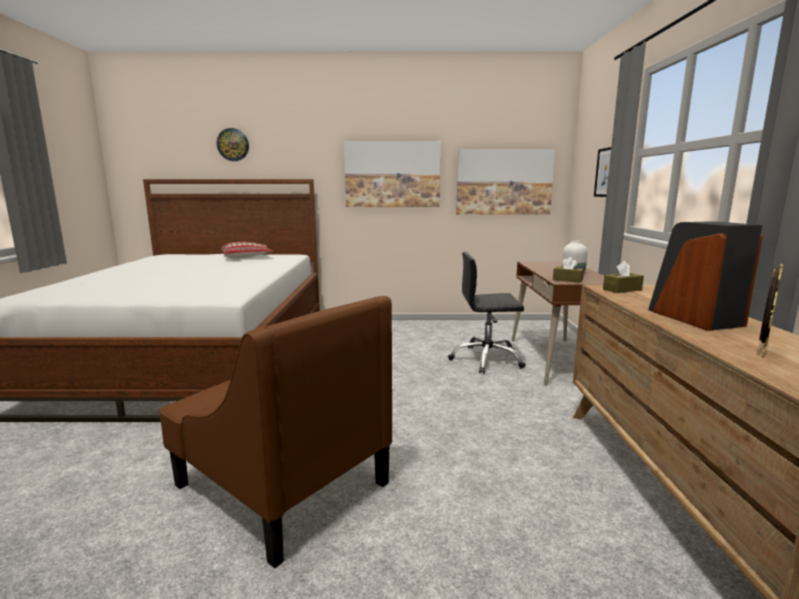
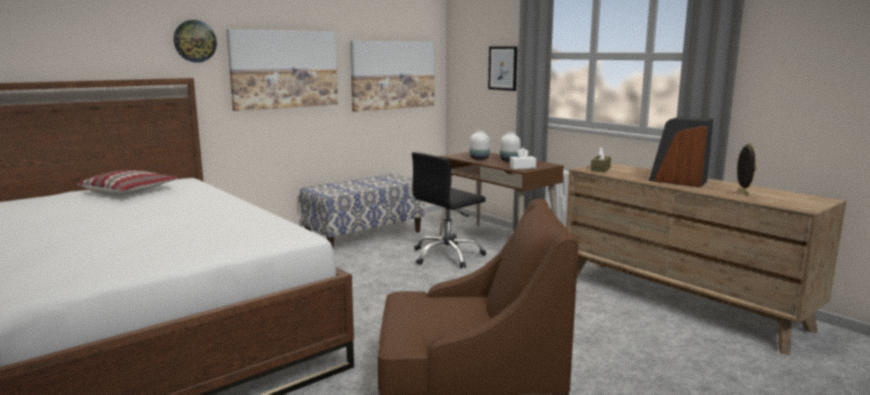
camera: 40 degrees left, 0 degrees up
wall clock [217,128,249,161] -> wall clock moved to [174,20,217,62]
brown tissue box [553,257,584,283] -> white tissue box [510,148,536,169]
none -> bench [300,174,425,250]
none -> white vase [470,130,490,160]

